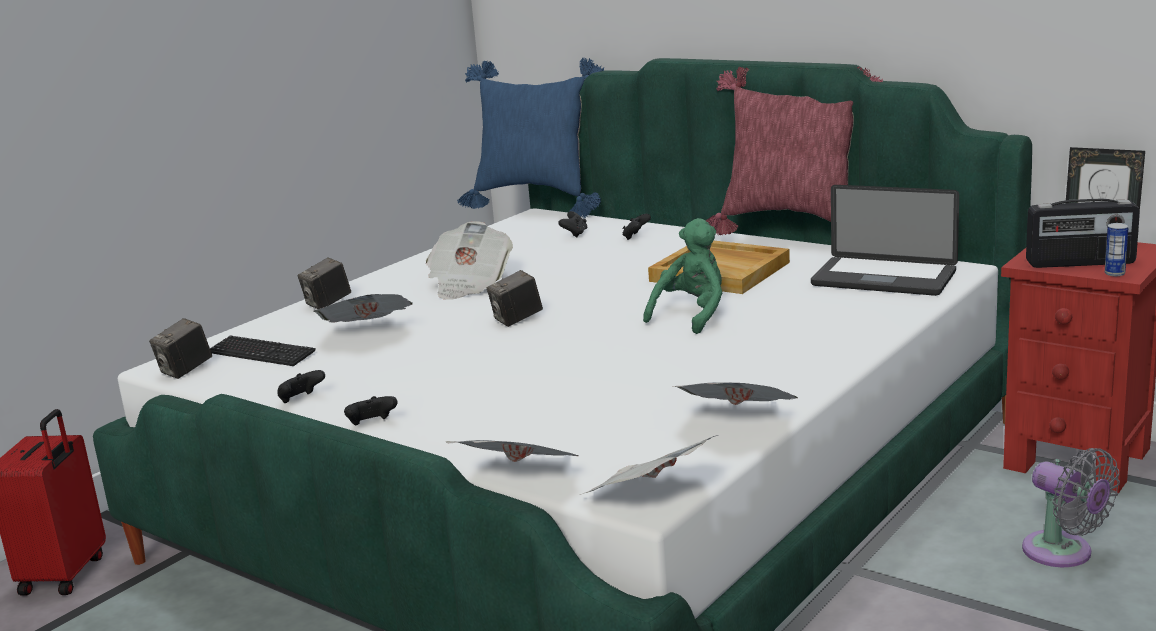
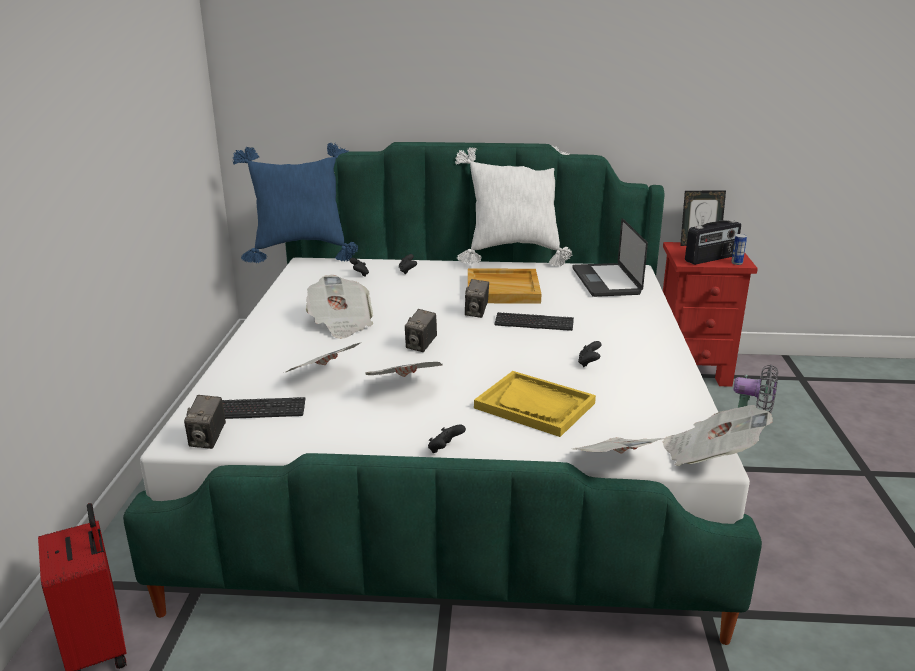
camera: 35 degrees left, 5 degrees up
black game controller [277,370,325,403] -> black game controller moved to [578,341,602,367]
camera [297,257,351,309] -> camera moved to [465,279,489,318]
green plush toy [643,218,722,334] -> keyboard [494,312,574,331]
newspaper [674,382,798,405] -> newspaper moved to [365,362,443,377]
red pillow [705,66,883,236] -> white pillow [455,145,572,267]
laptop [811,185,959,296] -> laptop turned 90 degrees clockwise [572,218,648,297]
none -> yellow tray [474,371,596,437]

